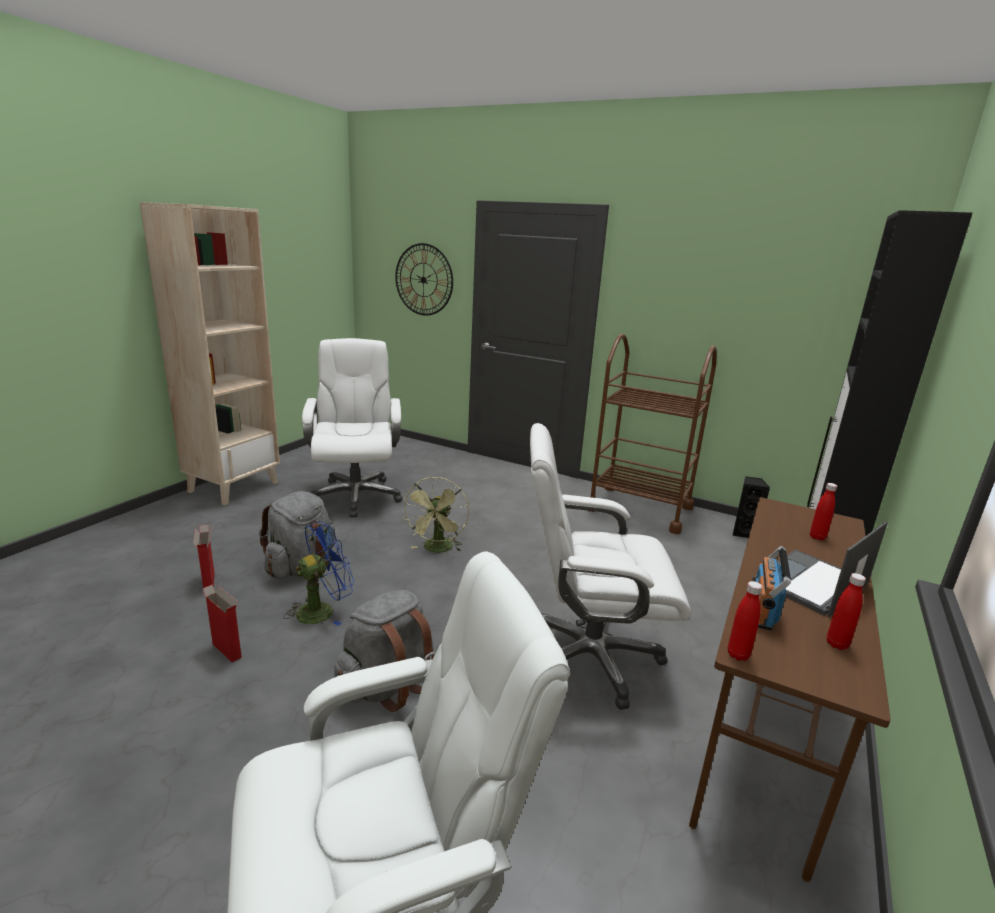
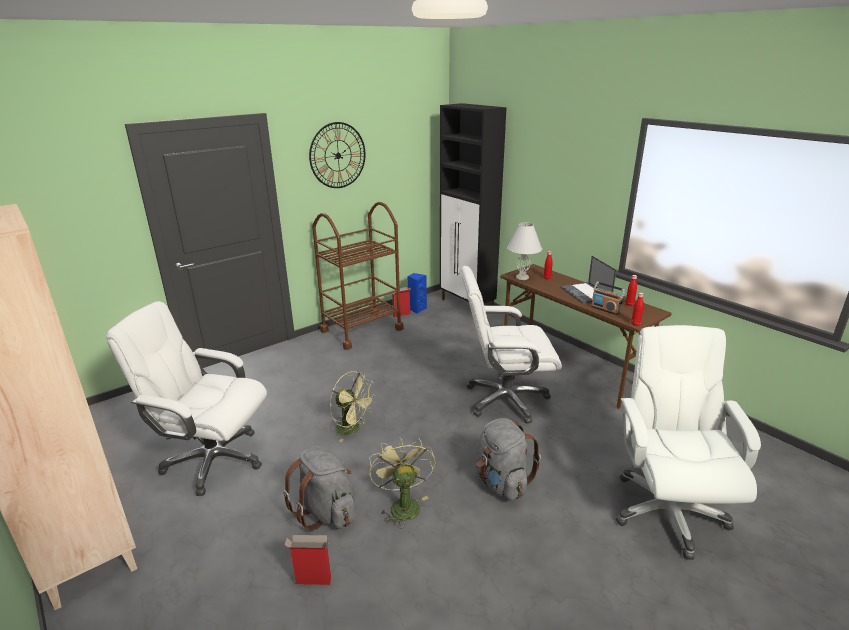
camera: 65 degrees left, 5 degrees up
cardboard box [201,585,242,662] -> cardboard box moved to [392,287,411,317]
blue fan [283,521,354,626] -> green fan [369,437,435,529]
wall clock [395,243,453,316] -> wall clock moved to [309,122,366,188]
white office chair [530,423,691,710] -> white office chair turned 60 degrees clockwise [461,266,562,424]
black speaker [732,476,770,538] -> blue speaker [407,273,427,314]
none -> white table lamp [507,223,542,280]

